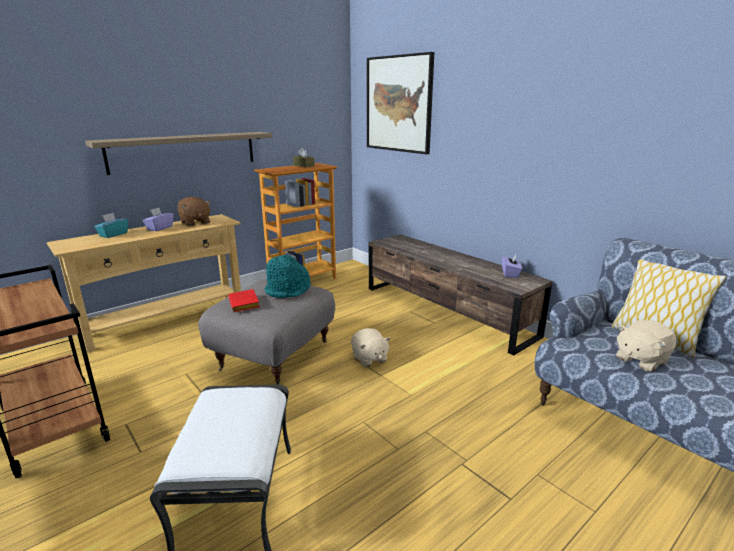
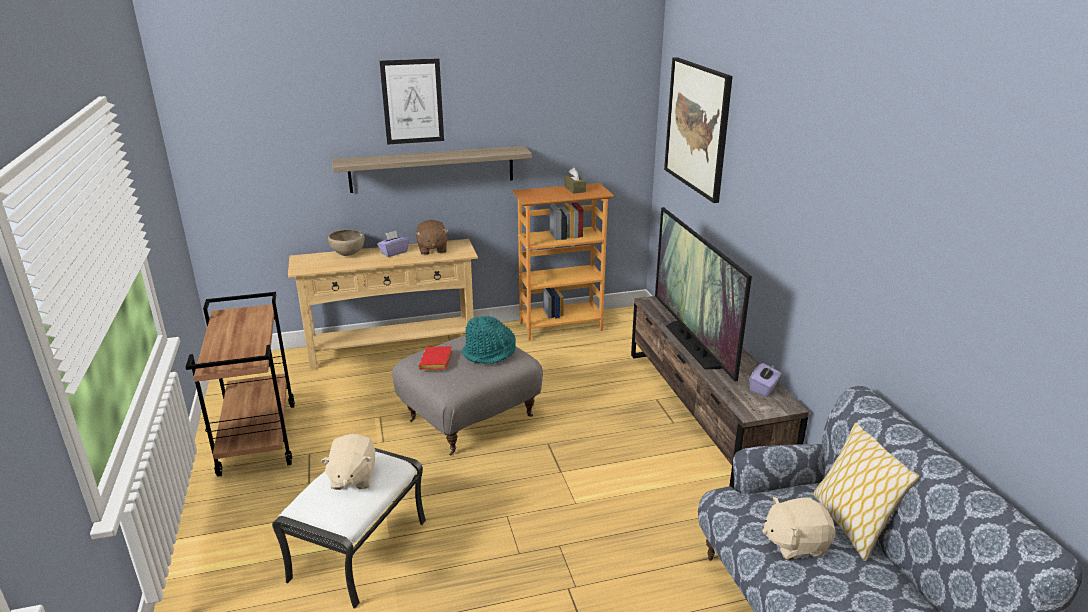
camera: 25 degrees right, 5 degrees up
turquoise tissue box [94,213,128,238] -> brown bowl [328,229,365,256]
beige plush toy [351,328,390,367] -> beige plush toy moved to [321,434,375,490]
none -> picture [380,58,444,145]
none -> television [655,207,752,381]

